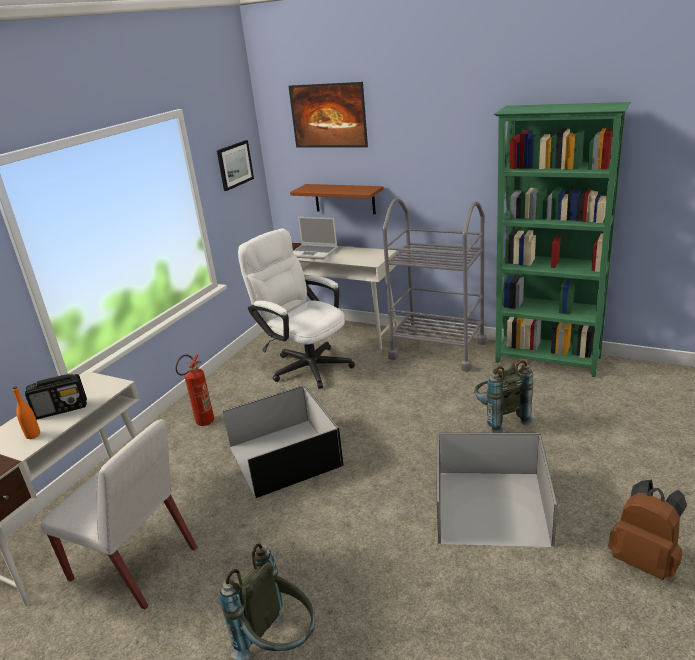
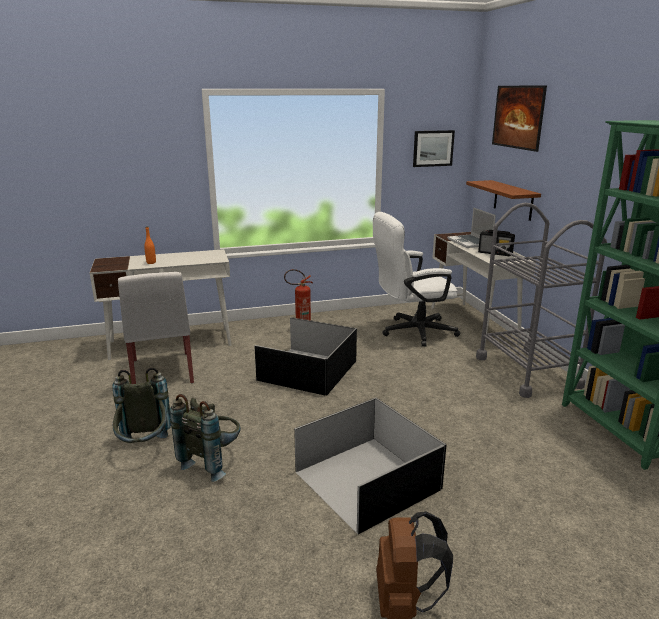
camera: 45 degrees right, 5 degrees down
radio [25,374,87,420] -> radio moved to [478,230,515,256]
white office chair [238,228,355,389] -> white office chair turned 105 degrees counterclockwise [373,212,460,347]
grey backpack [474,360,534,433] -> grey backpack moved to [170,394,241,482]

